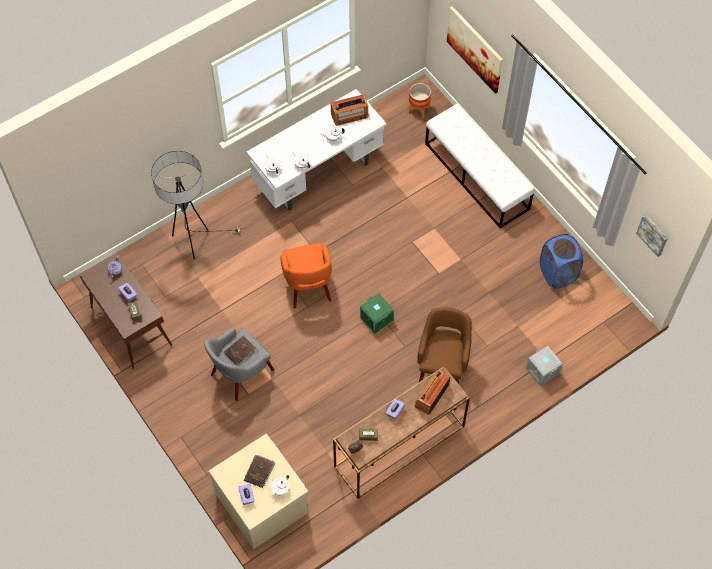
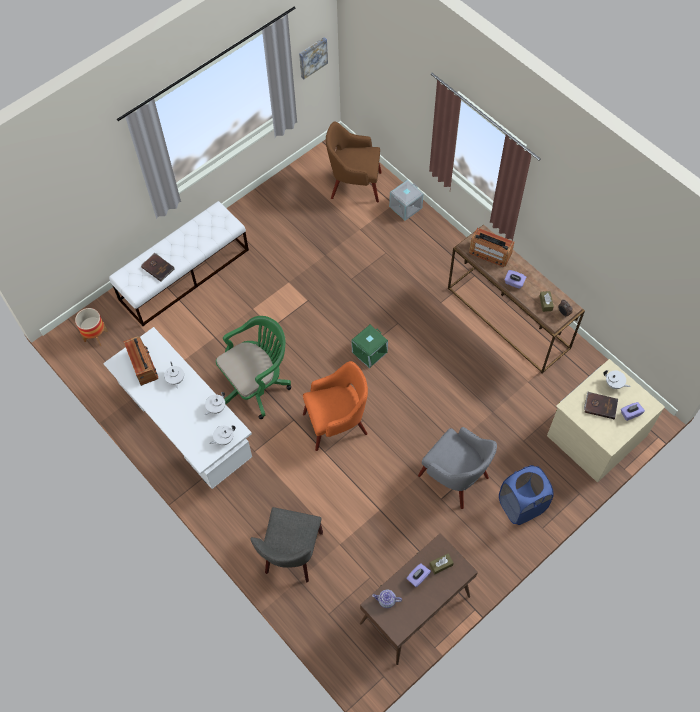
camera: 95 degrees left, 0 degrees up
floor lamp [151,151,243,259] -> grey chair [250,507,323,583]
brown book [224,335,258,366] -> brown book moved to [141,253,175,282]
brown armchair [417,307,472,384] -> brown armchair moved to [326,121,382,202]
picture [447,6,503,94] -> none
blue laundry basket [540,234,583,289] -> blue laundry basket moved to [499,465,554,525]
none -> green office chair [216,316,291,419]

